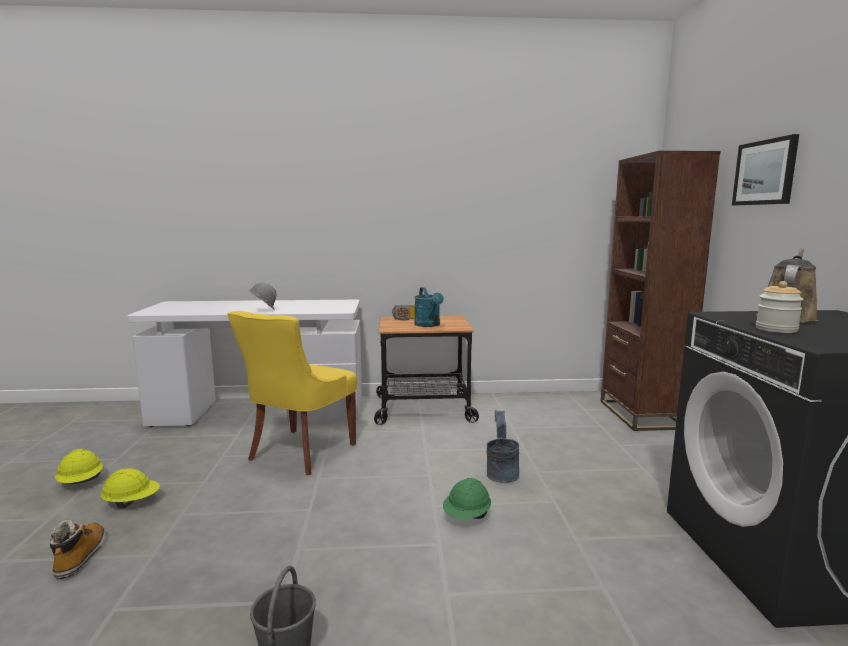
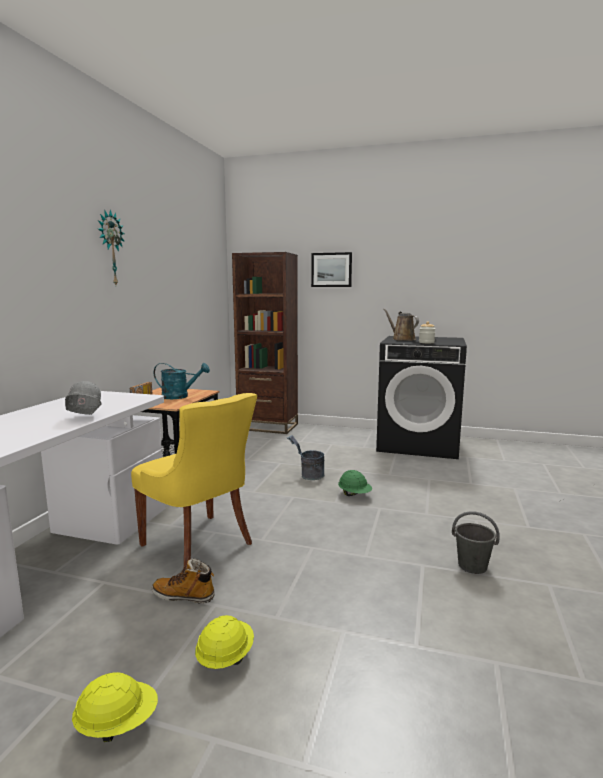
camera: 70 degrees left, 0 degrees up
boot [50,519,106,579] -> boot moved to [152,558,215,604]
none -> wall clock [98,210,125,285]

